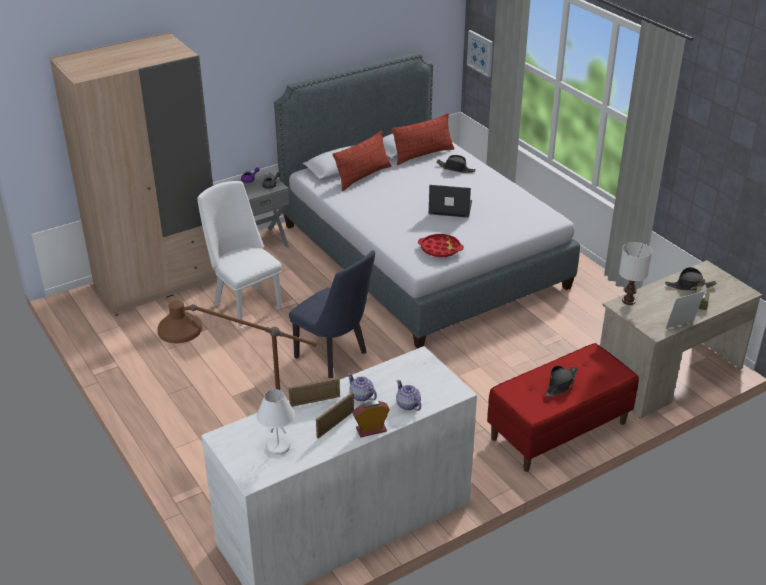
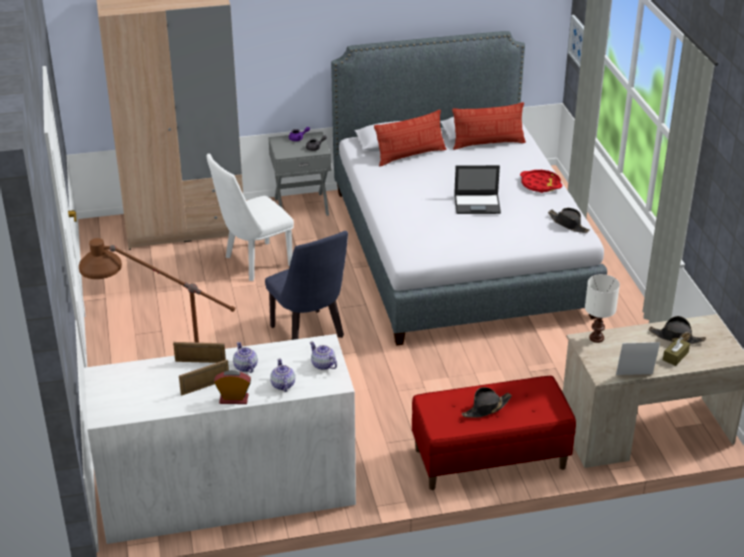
camera: 20 degrees right, 0 degrees up
white chair [197,181,282,326] -> white chair turned 105 degrees counterclockwise [207,154,294,281]
white table lamp [257,389,295,455] -> none
red tray [418,234,464,257] -> red tray moved to [520,170,562,193]
laptop [429,185,472,218] -> laptop turned 150 degrees clockwise [454,165,501,214]
black hat [436,155,476,173] -> black hat moved to [548,208,590,233]
none -> teapot [310,341,337,370]

